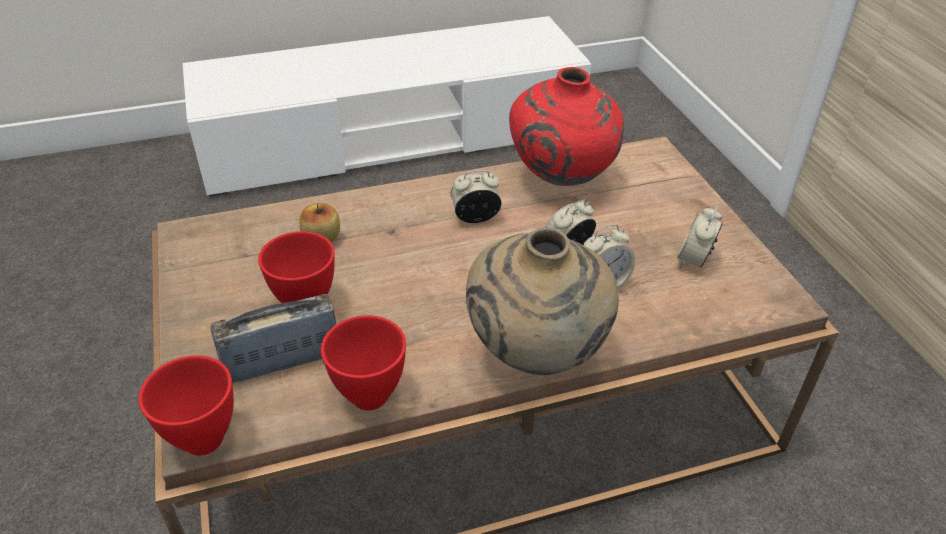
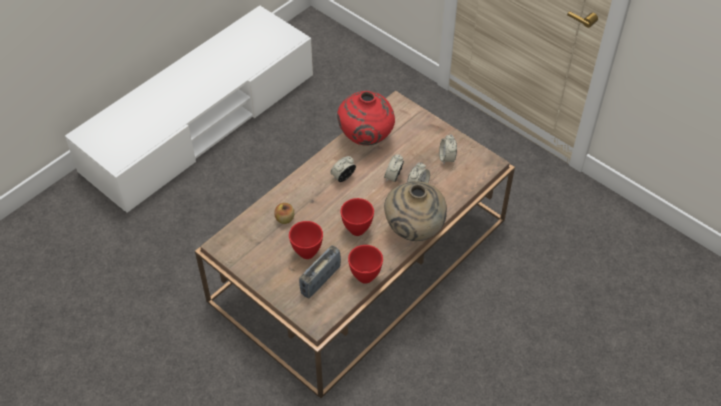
camera: 30 degrees left, 10 degrees up
red bowl [139,355,234,455] -> red bowl moved to [341,198,374,236]

